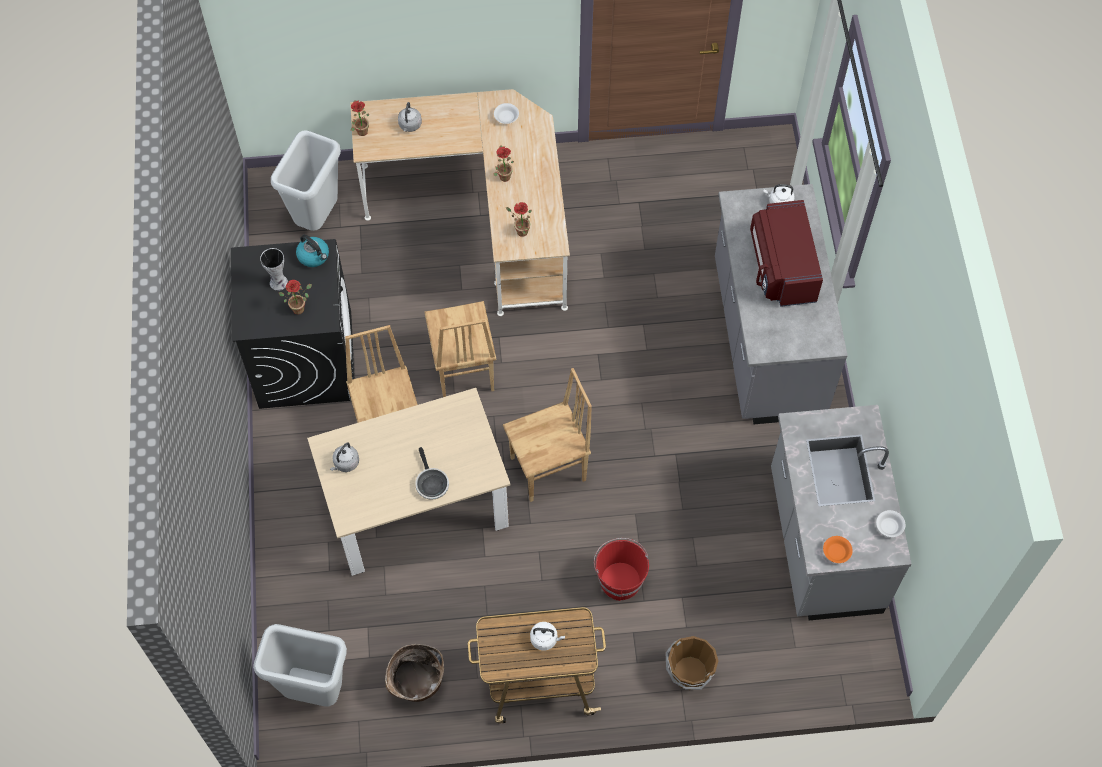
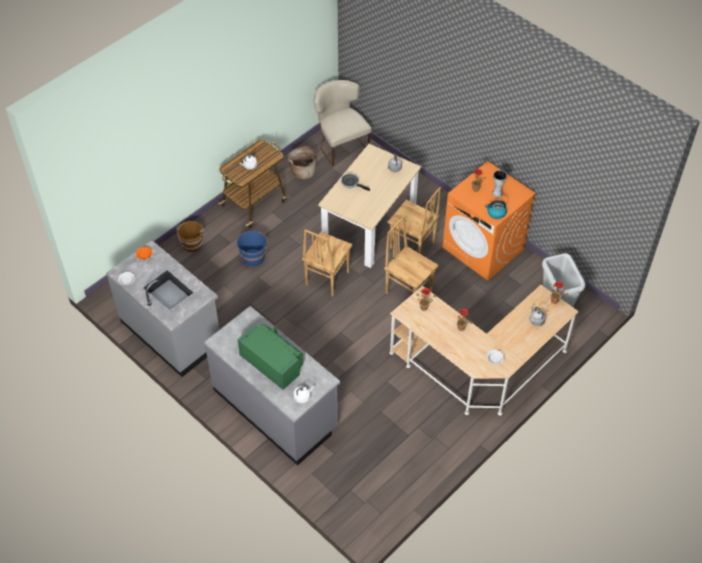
camera: 140 degrees right, 10 degrees down
black washing machine [231,239,355,409] -> orange washing machine [442,161,536,281]
grey trash can [253,624,347,706] -> beige chair [314,80,371,166]
red bucket [594,538,649,601] -> blue bucket [237,231,268,267]
red microwave [750,200,823,307] -> green microwave [237,324,304,390]

